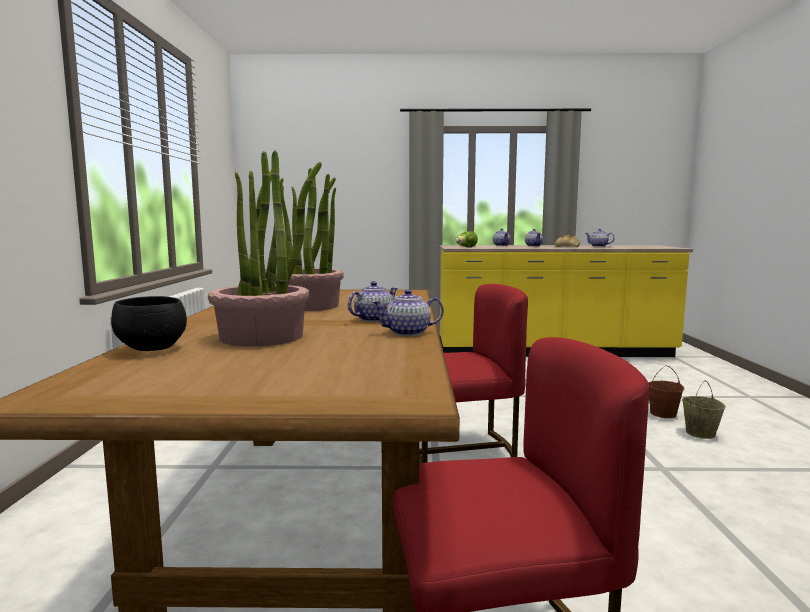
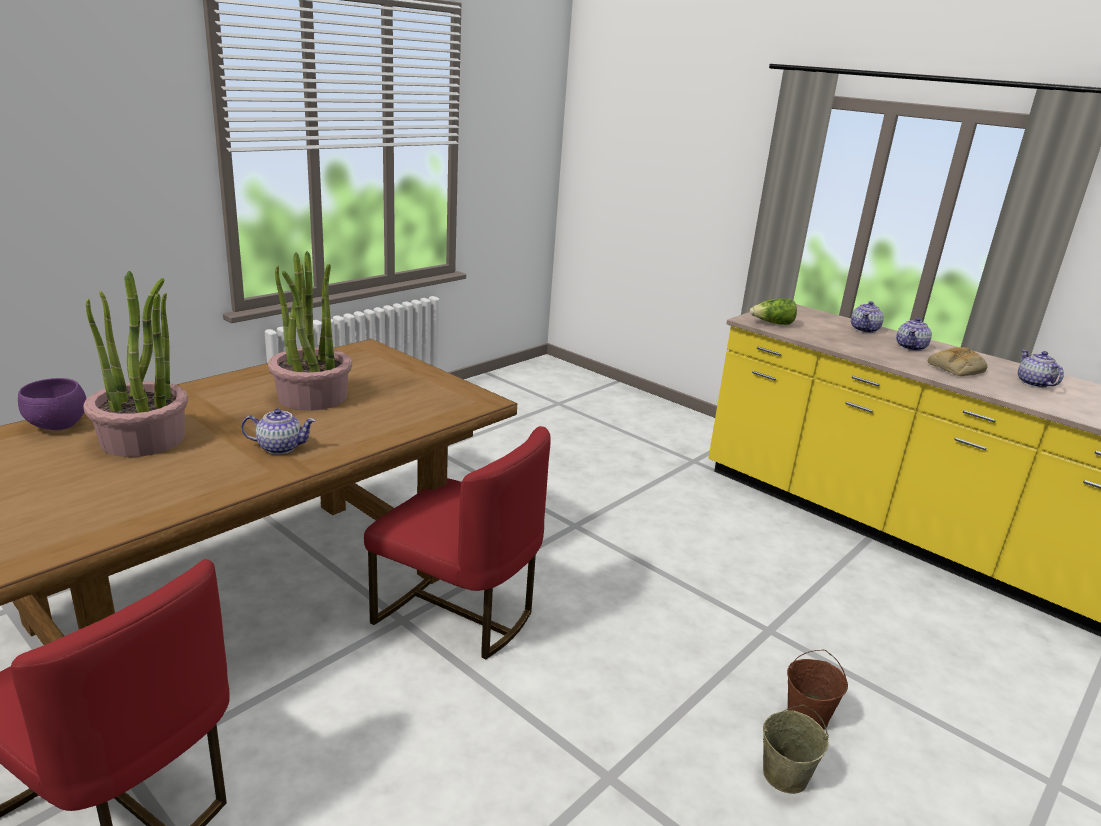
camera: 40 degrees right, 15 degrees up
black bowl [111,296,187,351] -> purple bowl [18,378,86,430]
teapot [372,289,444,336] -> none

